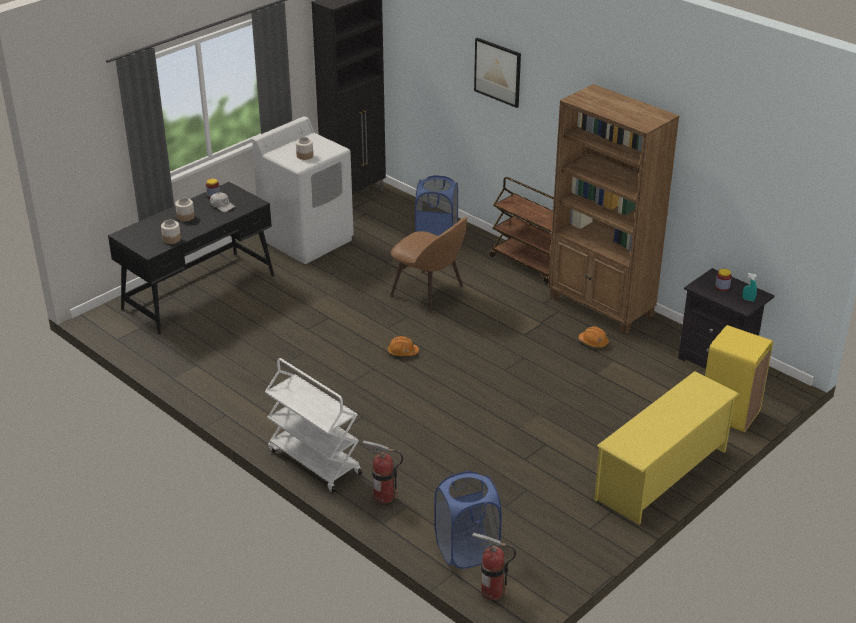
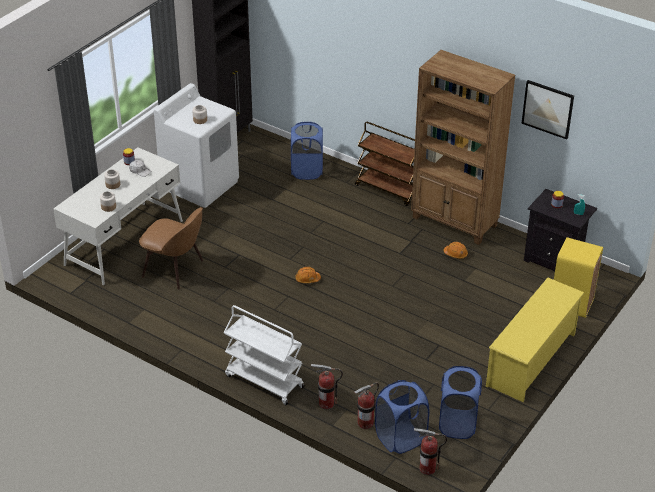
camera: 10 degrees left, 5 degrees up
black desk [108,182,274,334] -> white desk [53,148,183,285]
brown chair [390,217,468,312] -> brown chair moved to [139,207,203,289]
picture [474,37,521,108] -> picture moved to [522,80,574,140]
none -> fire extinguisher [355,382,379,429]
none -> blue laundry basket [439,366,482,439]

